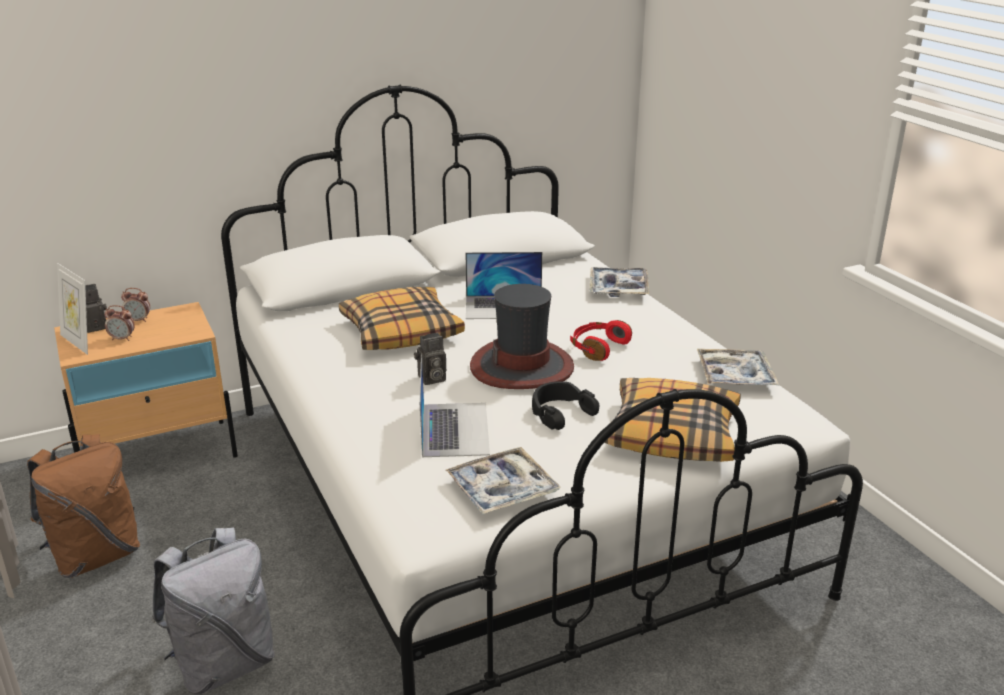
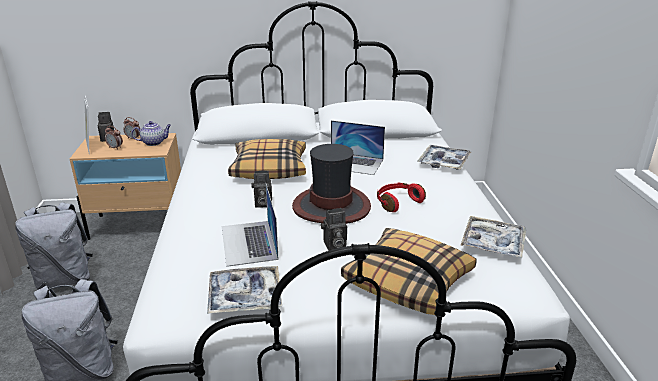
camera: 20 degrees right, 0 degrees up
brown backpack [27,434,140,578] -> grey backpack [15,202,93,289]
laptop [420,353,490,457] -> laptop turned 150 degrees clockwise [222,184,279,267]
black headphones [532,381,599,430] -> camera [321,208,347,251]
none -> teapot [131,121,171,146]

